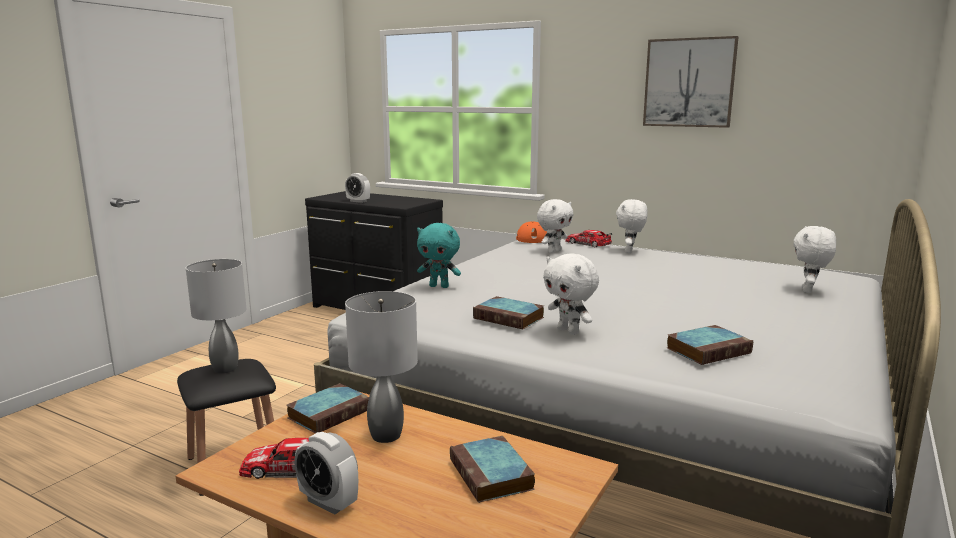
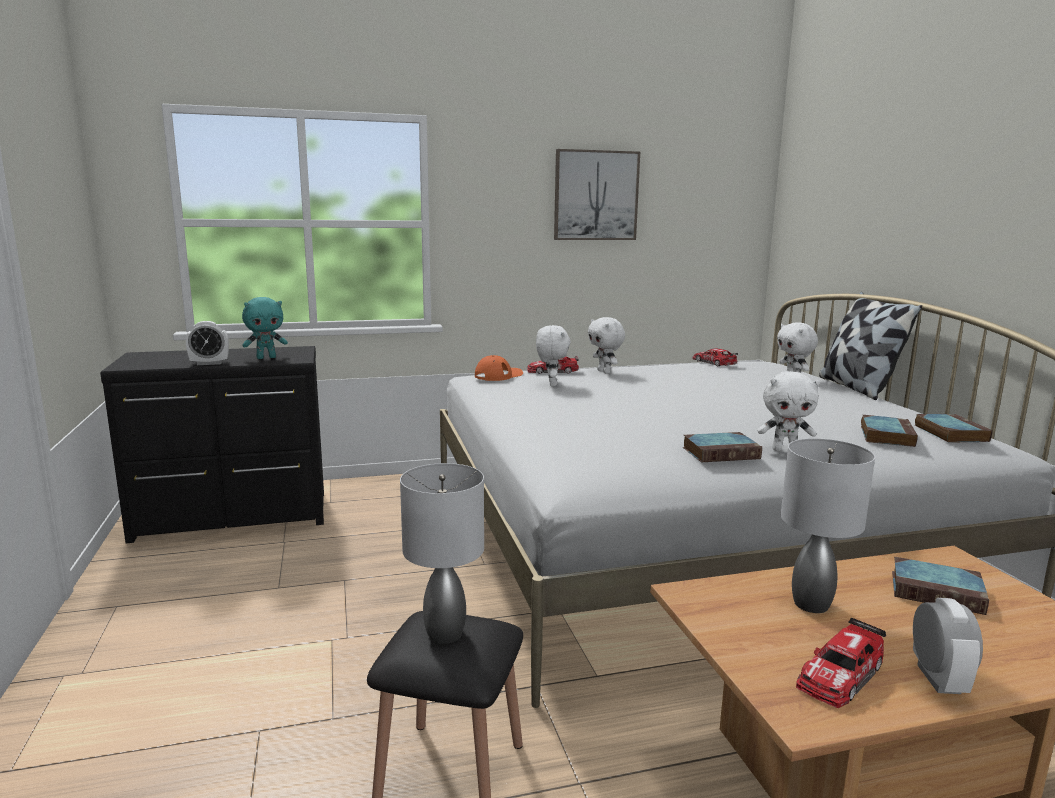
camera: 45 degrees left, 0 degrees up
book [286,383,369,433] -> book moved to [914,414,992,442]
alarm clock [294,432,358,514] -> alarm clock turned 75 degrees counterclockwise [913,598,983,694]
turquoise plush toy [417,223,461,288] -> turquoise plush toy moved to [242,297,288,359]
none -> toy car [692,349,738,367]
none -> pillow [819,292,922,400]

